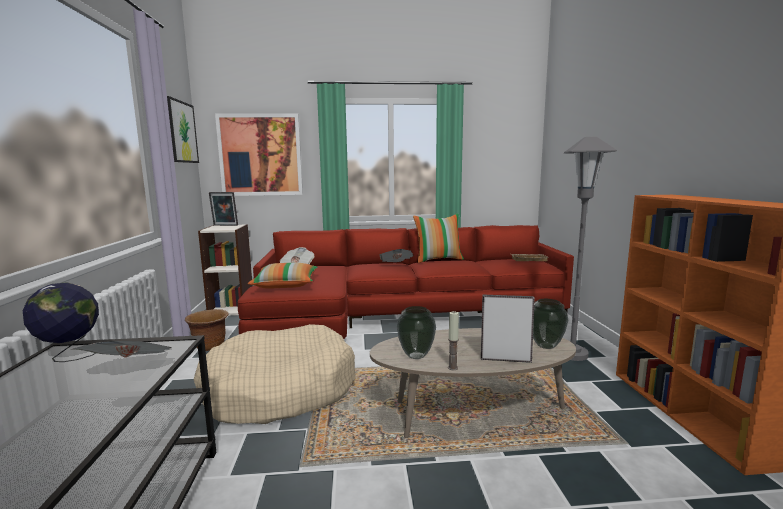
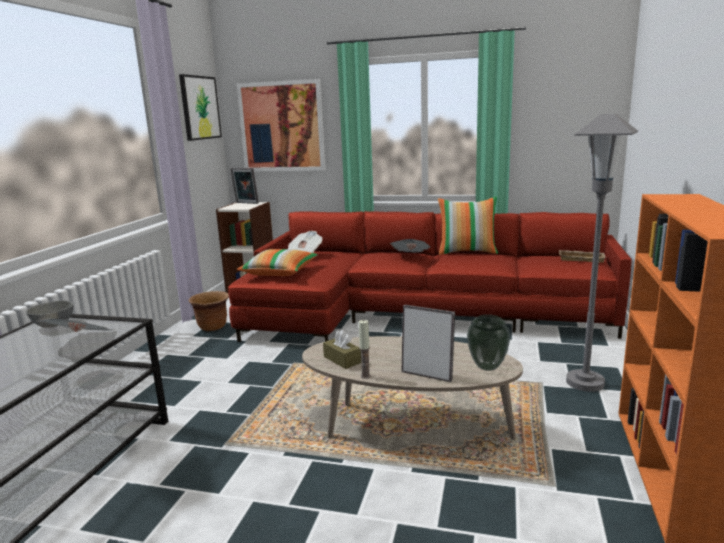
camera: 20 degrees right, 5 degrees up
globe [23,282,99,362] -> grey bowl [26,300,74,328]
beige dog bed [193,324,355,424] -> none
vase [397,306,436,359] -> brown tissue box [323,330,361,369]

